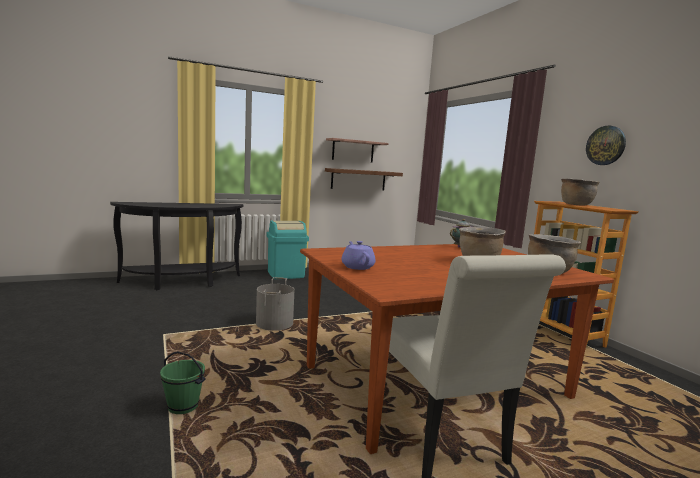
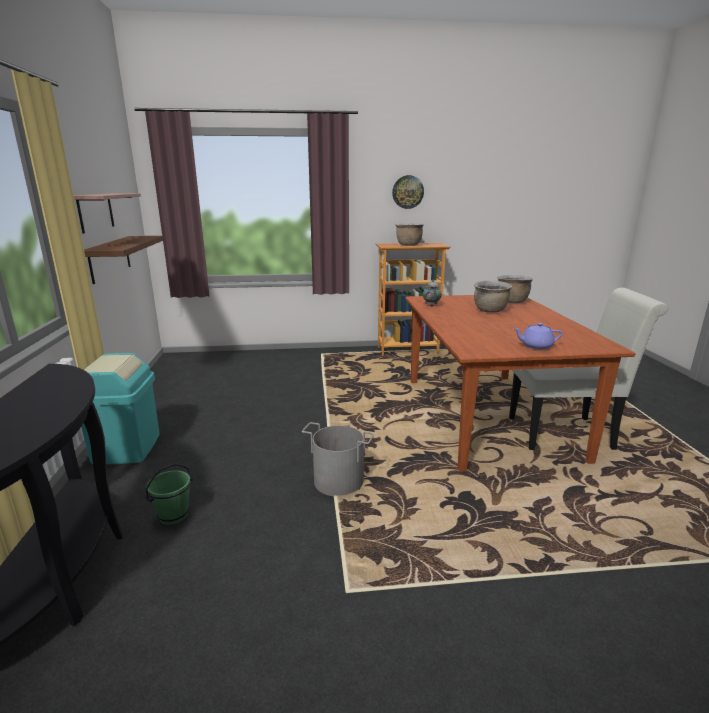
camera: 70 degrees left, 10 degrees up
green bucket [160,351,206,414] -> green bucket moved to [145,464,192,525]

